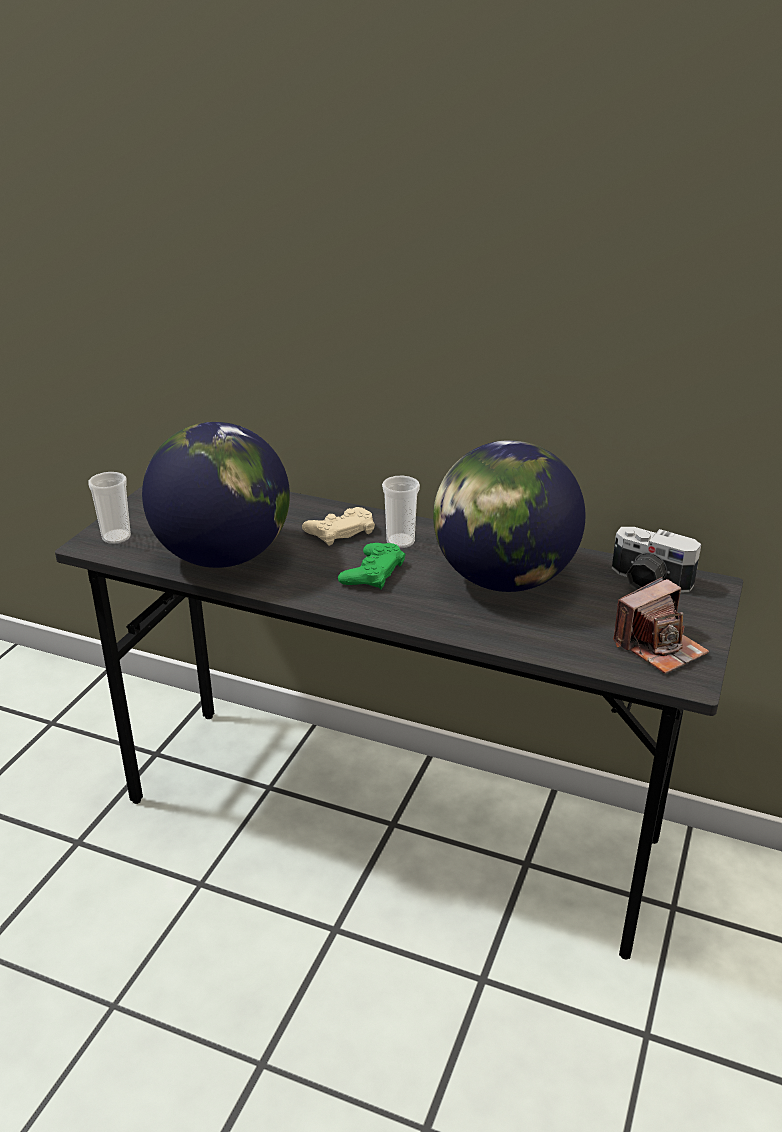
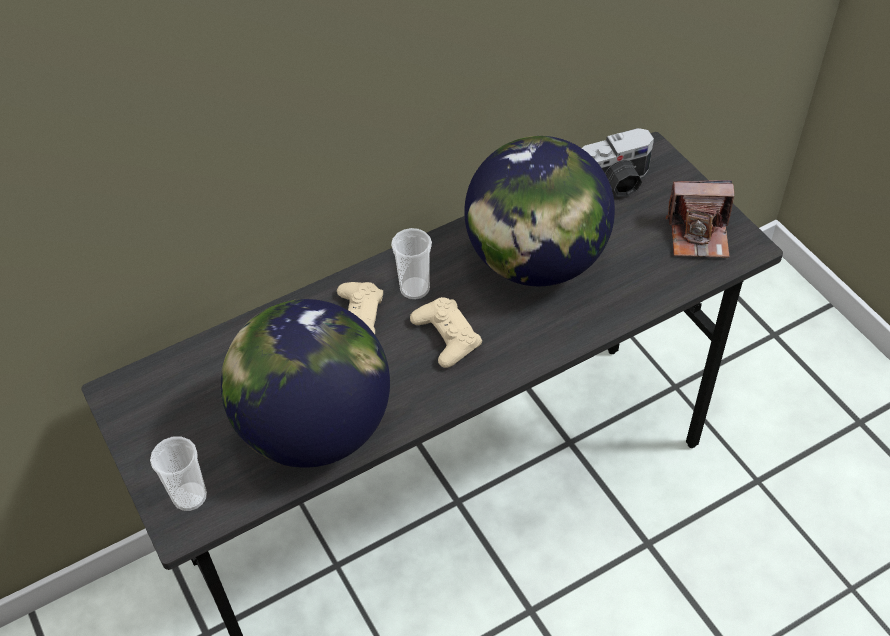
camera: 50 degrees left, 20 degrees up
green game controller [338,543,405,589] -> beige game controller [410,297,482,368]
camera [613,577,709,674] -> camera turned 90 degrees clockwise [665,180,734,258]

